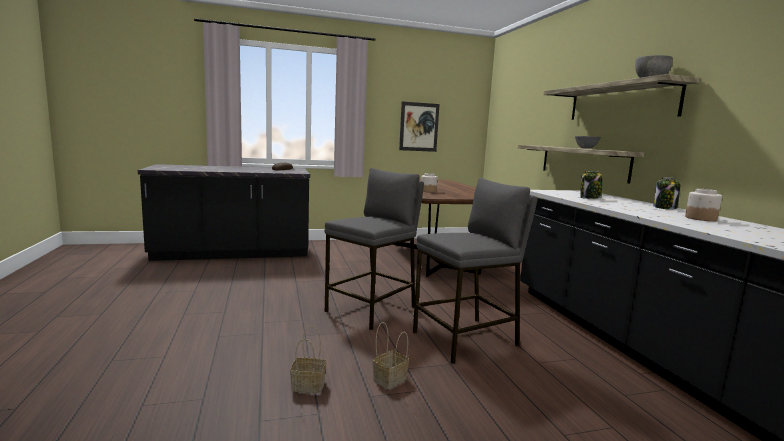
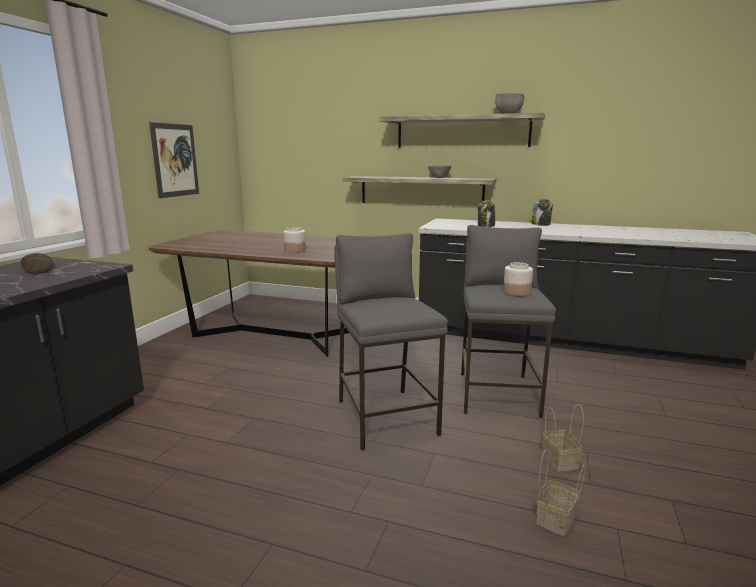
camera: 55 degrees left, 5 degrees up
jar [685,189,722,221] -> jar moved to [503,262,533,296]

